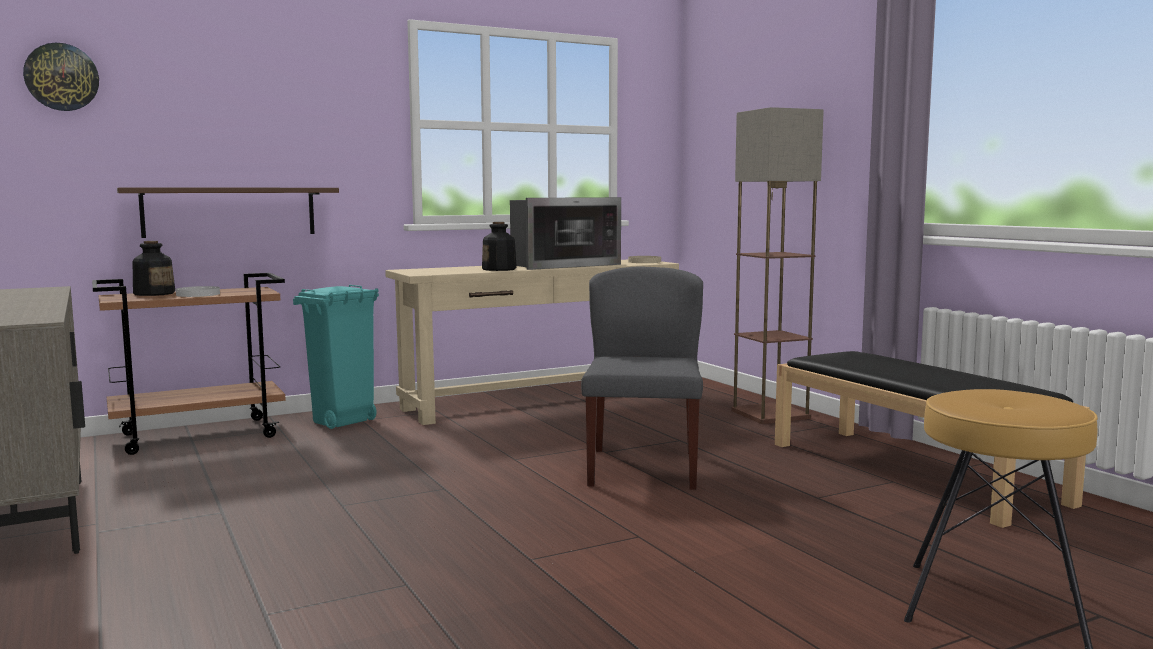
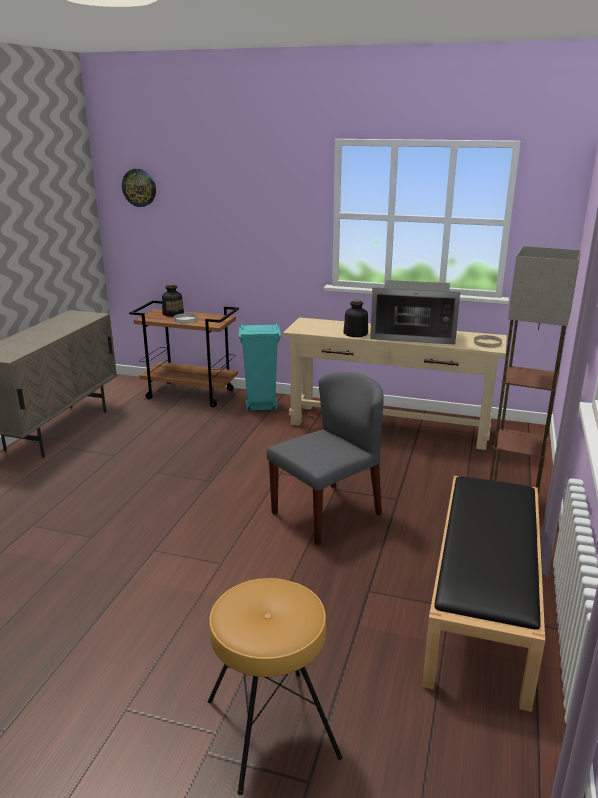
camera: 45 degrees right, 15 degrees up
brown shelf [117,188,339,238] -> none

